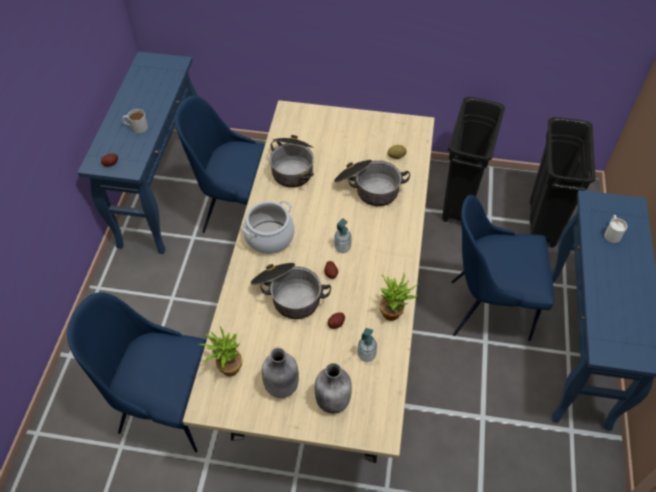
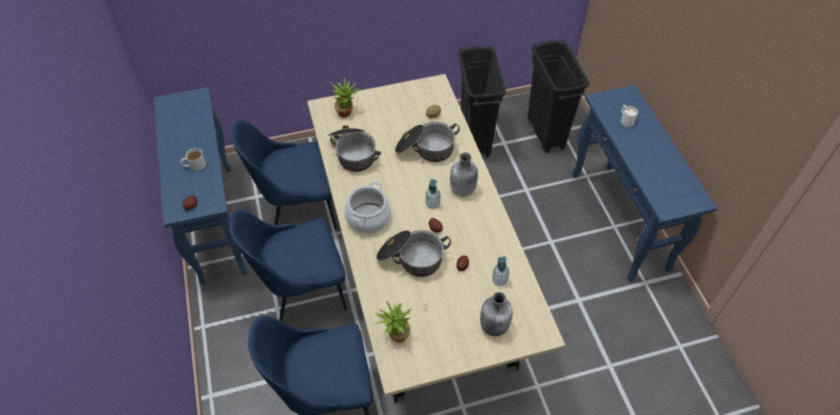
camera: 25 degrees left, 0 degrees up
grey bottle [262,348,299,398] -> grey bottle moved to [450,153,478,196]
potted plant [380,273,418,321] -> potted plant moved to [329,78,360,118]
blue chair [451,195,555,341] -> blue chair moved to [229,209,347,321]

